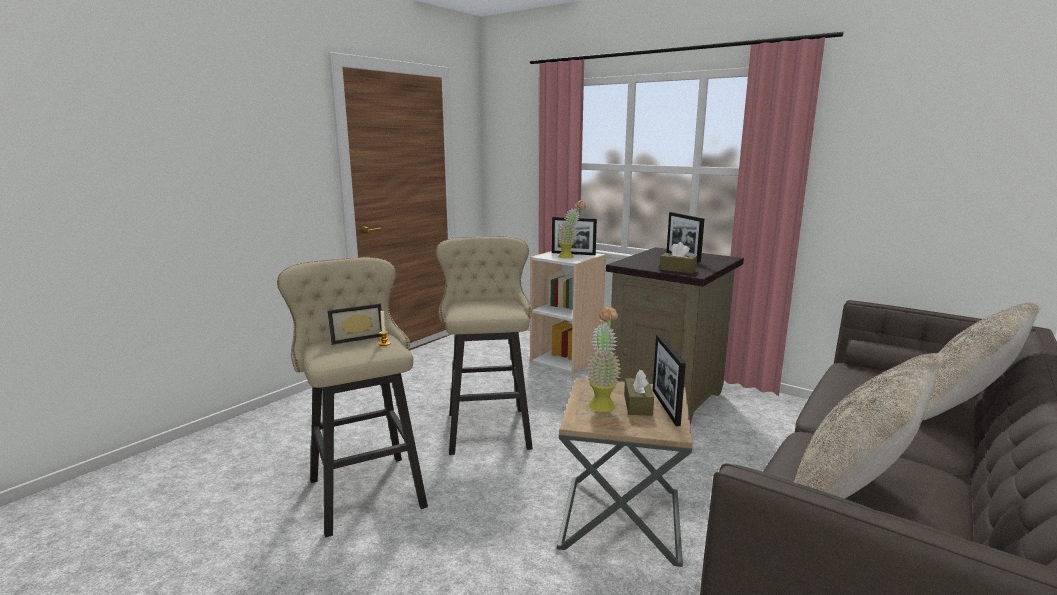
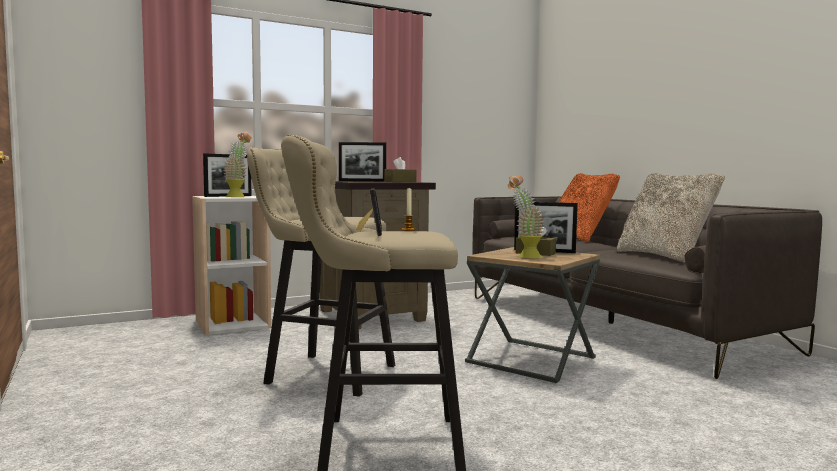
camera: 65 degrees left, 10 degrees down
beige pillow [922,302,1041,421] -> orange pillow [559,173,620,242]

